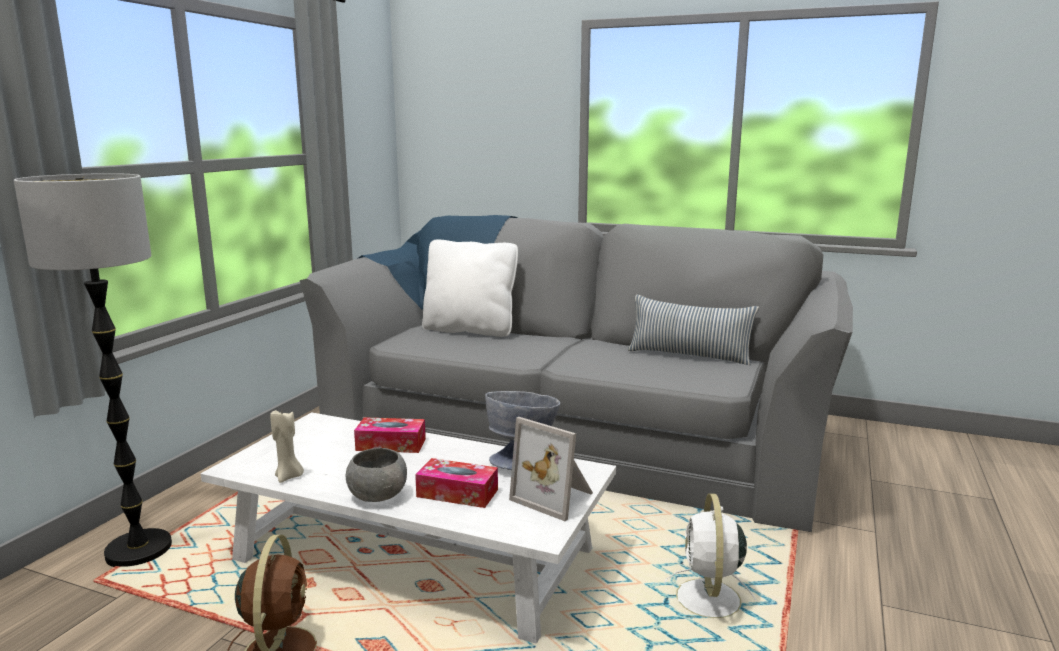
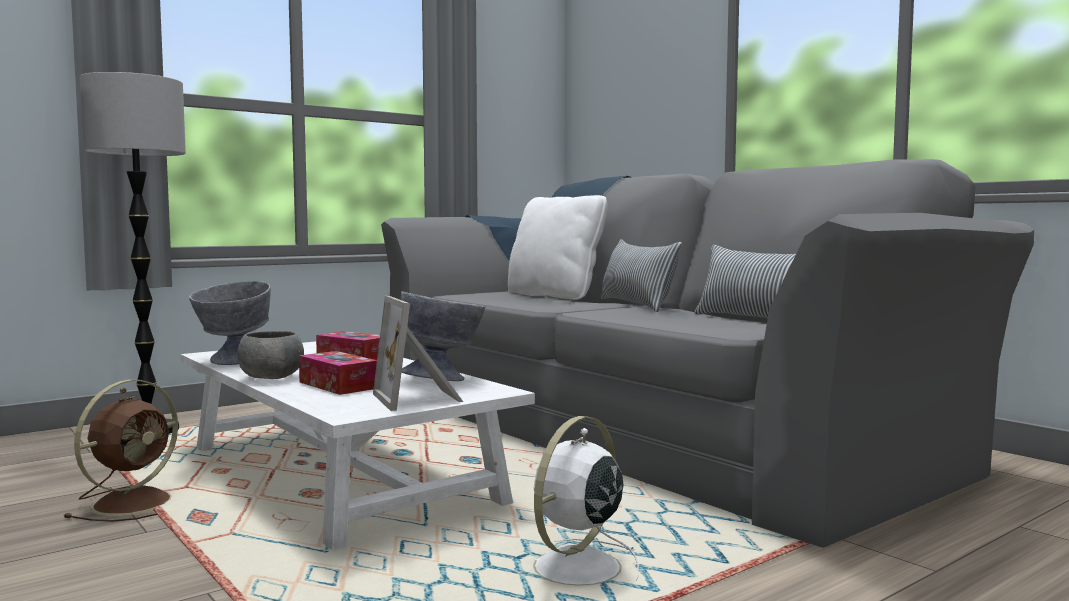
camera: 30 degrees right, 10 degrees down
beige candle [270,408,304,483] -> grey bowl [189,281,271,365]
none -> pillow [600,239,682,312]

